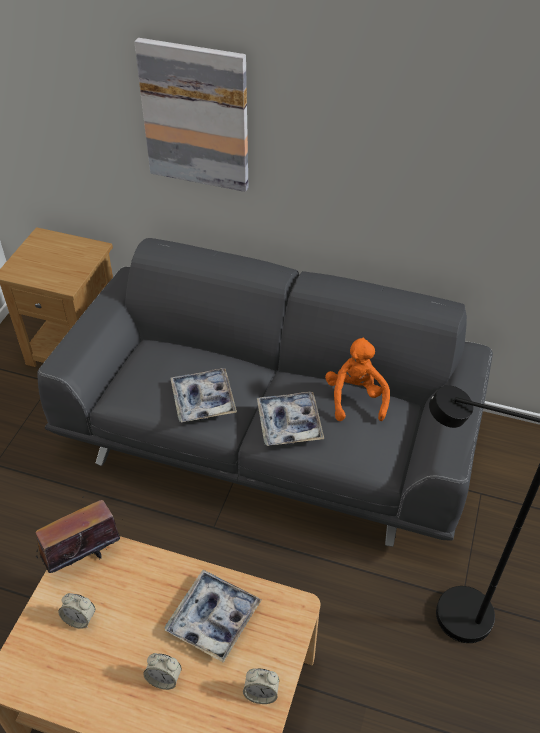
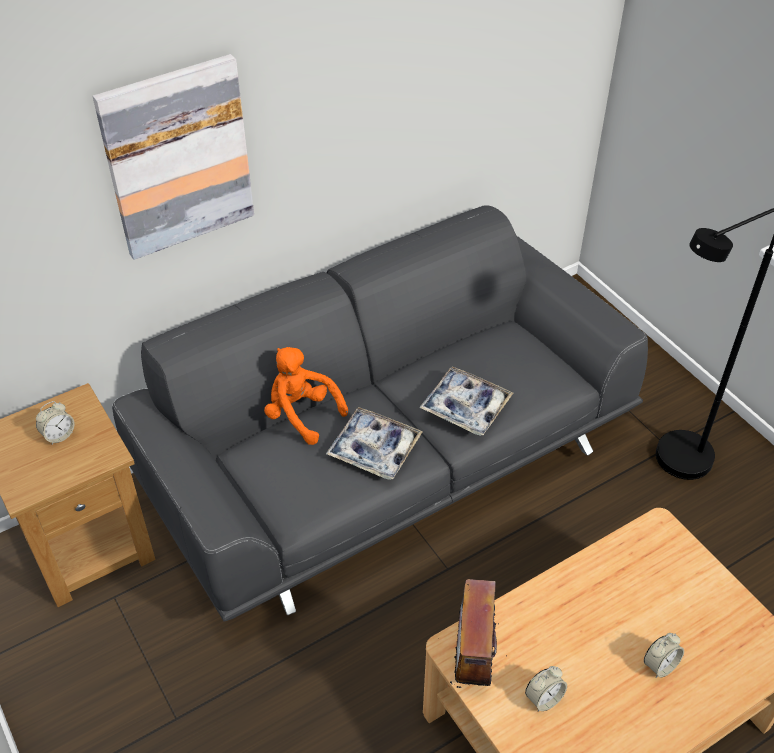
camera: 50 degrees left, 0 degrees up
tray [164,570,261,663] -> none
alarm clock [243,669,279,704] -> alarm clock moved to [36,401,75,445]
orange plush toy [325,337,390,421] -> orange plush toy moved to [264,347,348,445]

